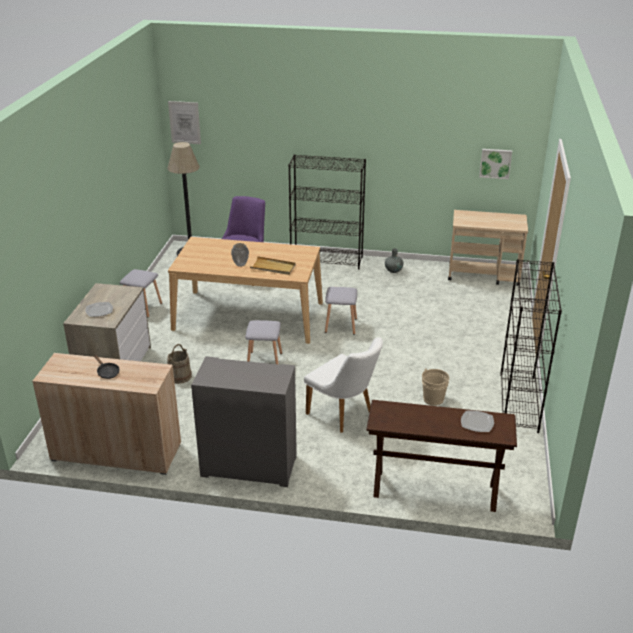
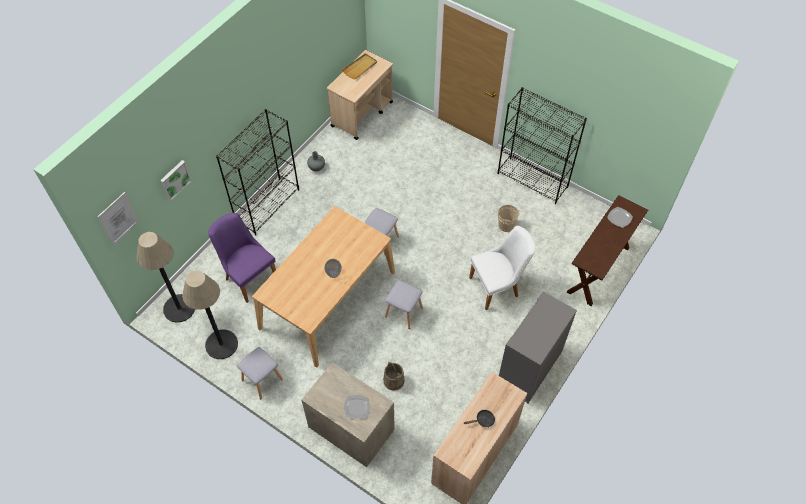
camera: 65 degrees left, 25 degrees up
beige tray [250,256,296,275] -> beige tray moved to [342,53,377,80]
picture [479,149,512,179] -> picture moved to [160,160,191,201]
none -> floor lamp [182,271,238,359]

